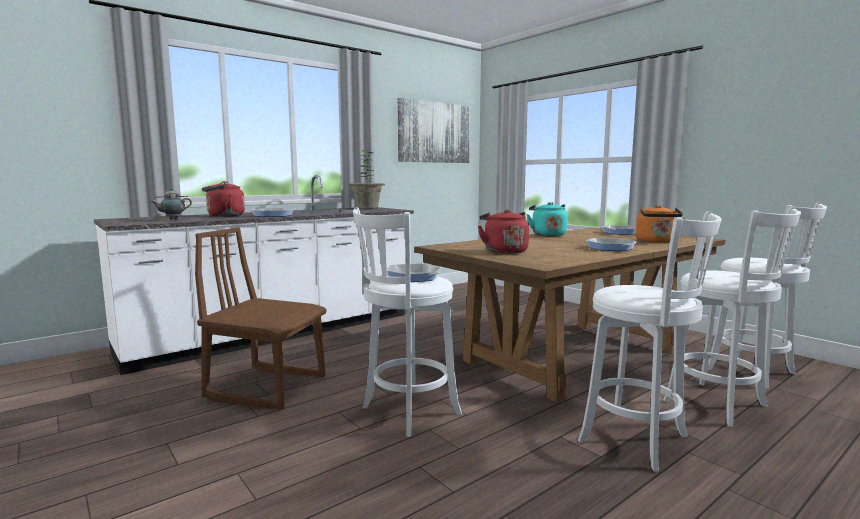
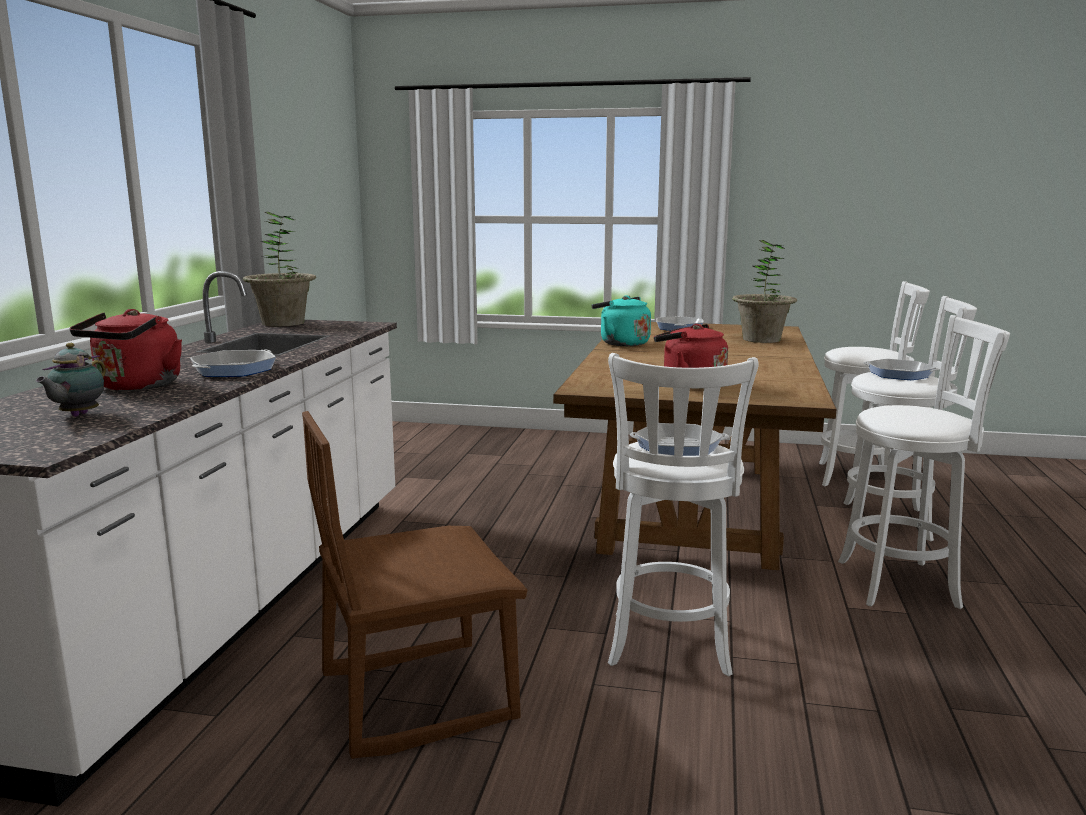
camera: 40 degrees left, 5 degrees up
picture [398,98,470,163] -> none
frying pan [586,238,636,251] -> frying pan moved to [863,359,939,380]
orange kettle [636,205,686,243] -> potted plant [732,240,797,343]

